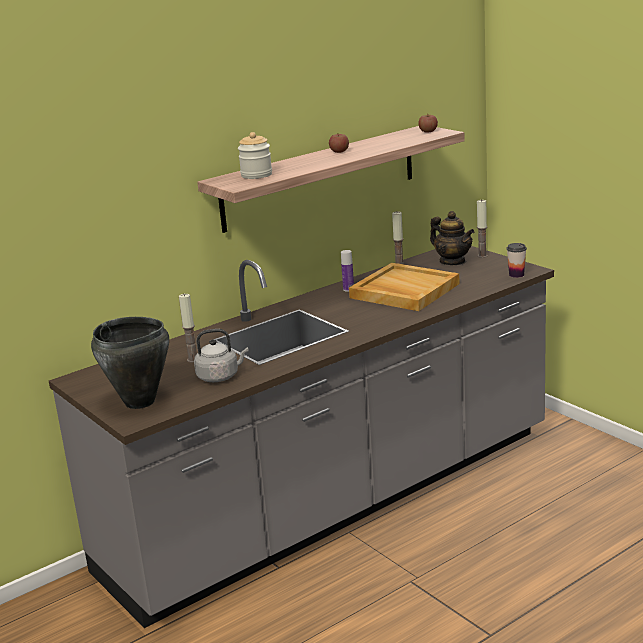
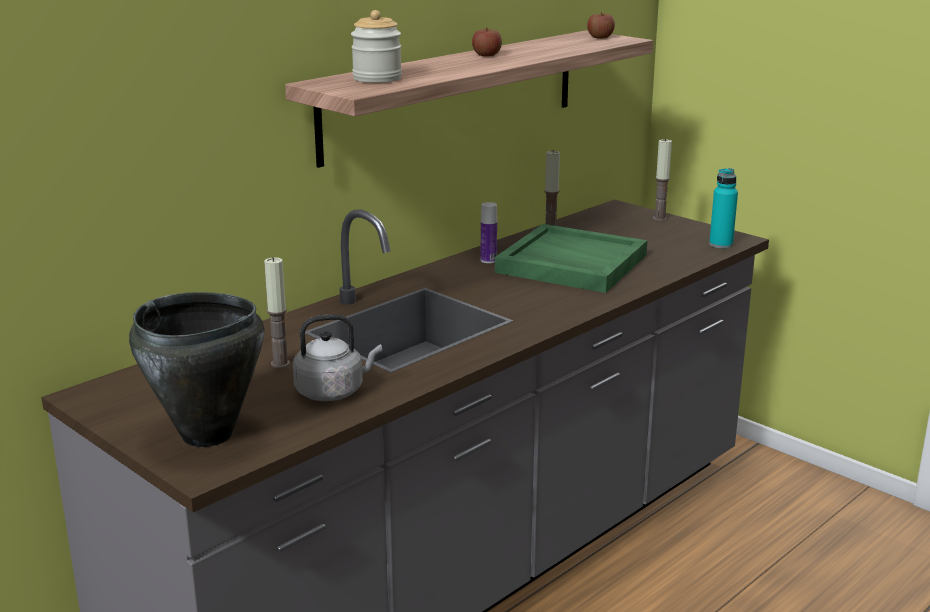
camera: 10 degrees left, 0 degrees up
beige tray [349,263,460,311] -> green tray [495,224,647,293]
teapot [430,211,474,265] -> none
cup [507,243,527,278] -> turquoise bottle [709,168,738,249]

